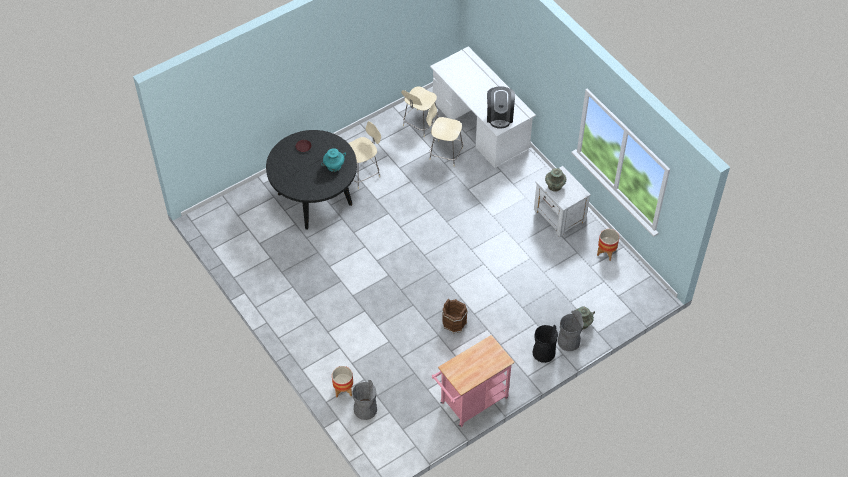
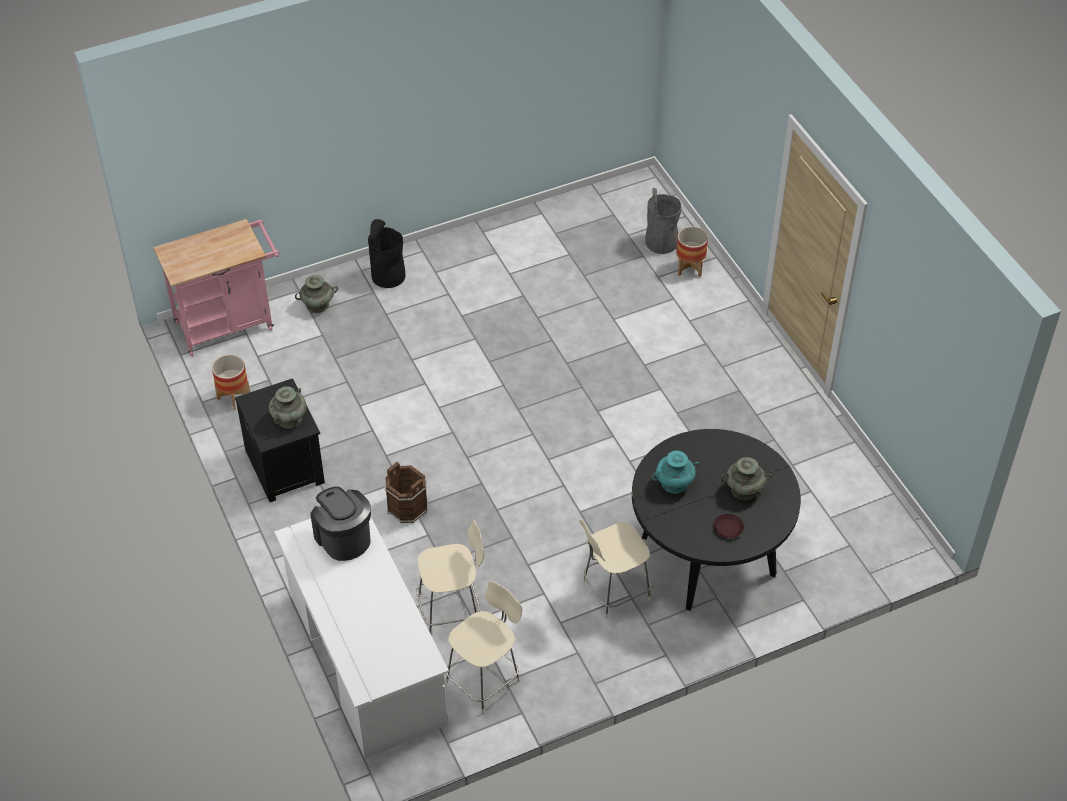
camera: 170 degrees left, 5 degrees down
beige chair [426,103,464,167] -> beige chair turned 45 degrees counterclockwise [416,520,484,634]
pink cart [432,335,515,427] -> pink cart moved to [153,219,280,356]
brown bucket [442,299,468,334] -> brown bucket moved to [385,462,428,523]
coffee machine [487,86,515,129] -> coffee machine turned 45 degrees counterclockwise [310,487,371,561]
white nightstand [534,166,591,237] -> black nightstand [235,378,325,502]
grey trash can [557,310,584,351] -> none
none -> turquoise vase [720,457,772,500]

